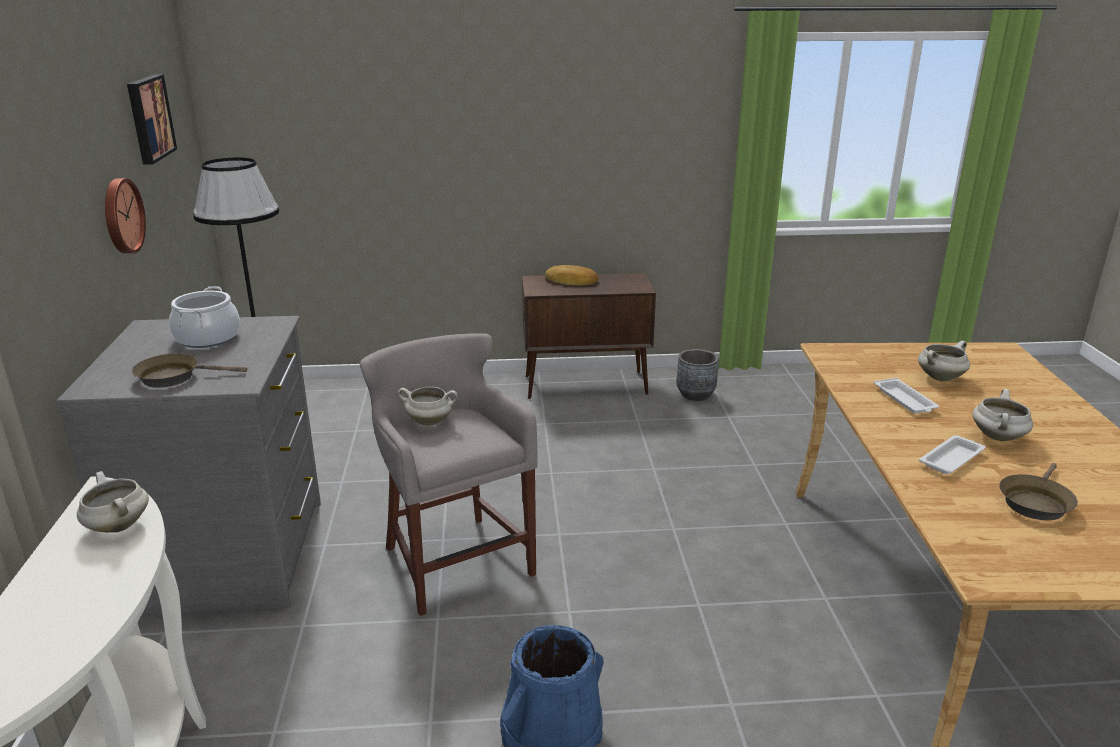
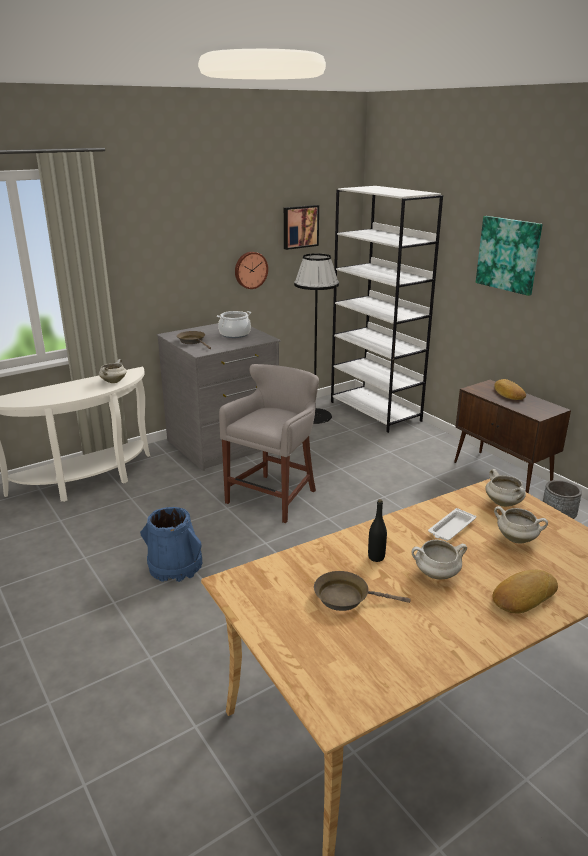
camera: 60 degrees right, 0 degrees up
white cooking pot [398,387,458,426] -> white cooking pot moved to [485,469,526,507]
white tray [919,435,986,474] -> black bottle [368,499,387,562]
none -> white bookcase [331,186,443,433]
none -> picture [476,216,542,296]
none -> bread [492,570,558,614]

